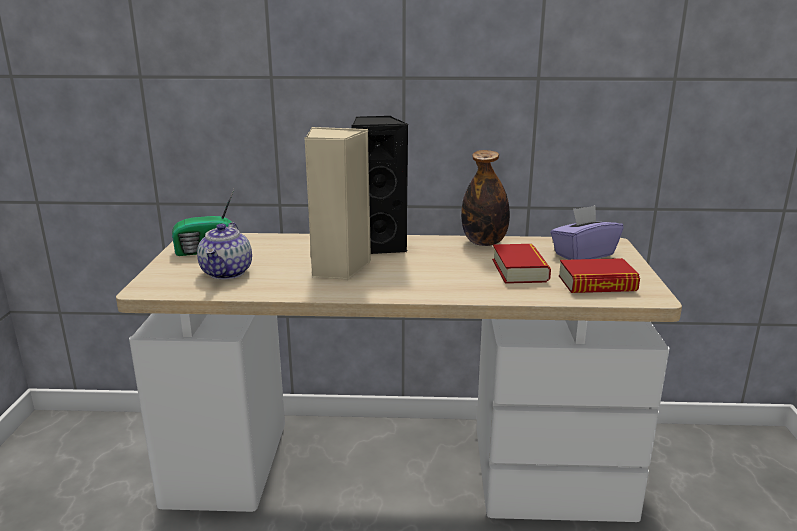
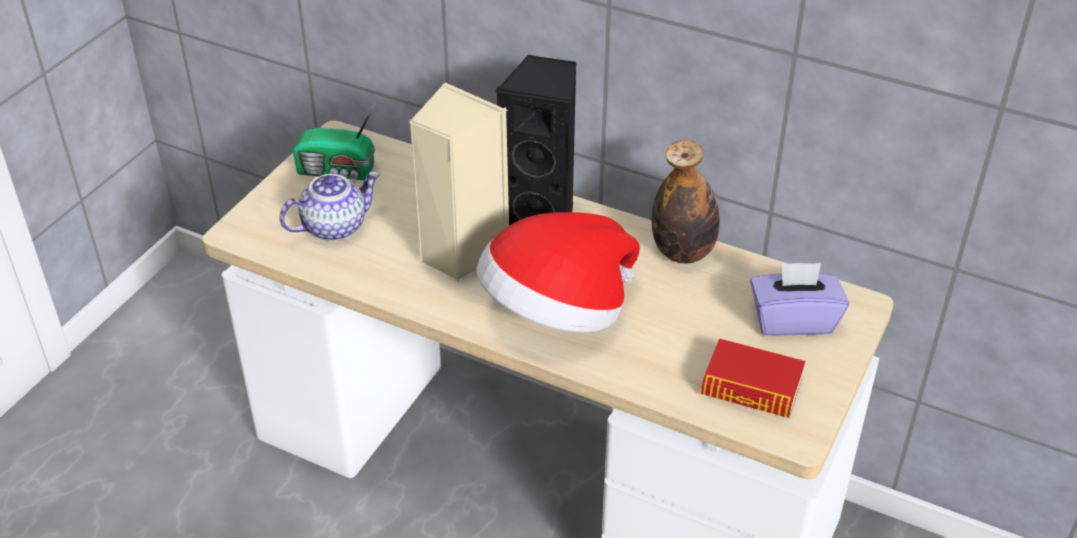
camera: 25 degrees right, 20 degrees up
teapot [197,222,252,279] -> teapot turned 150 degrees counterclockwise [279,171,380,241]
book [492,244,551,284] -> none
none -> hat [477,212,640,333]

